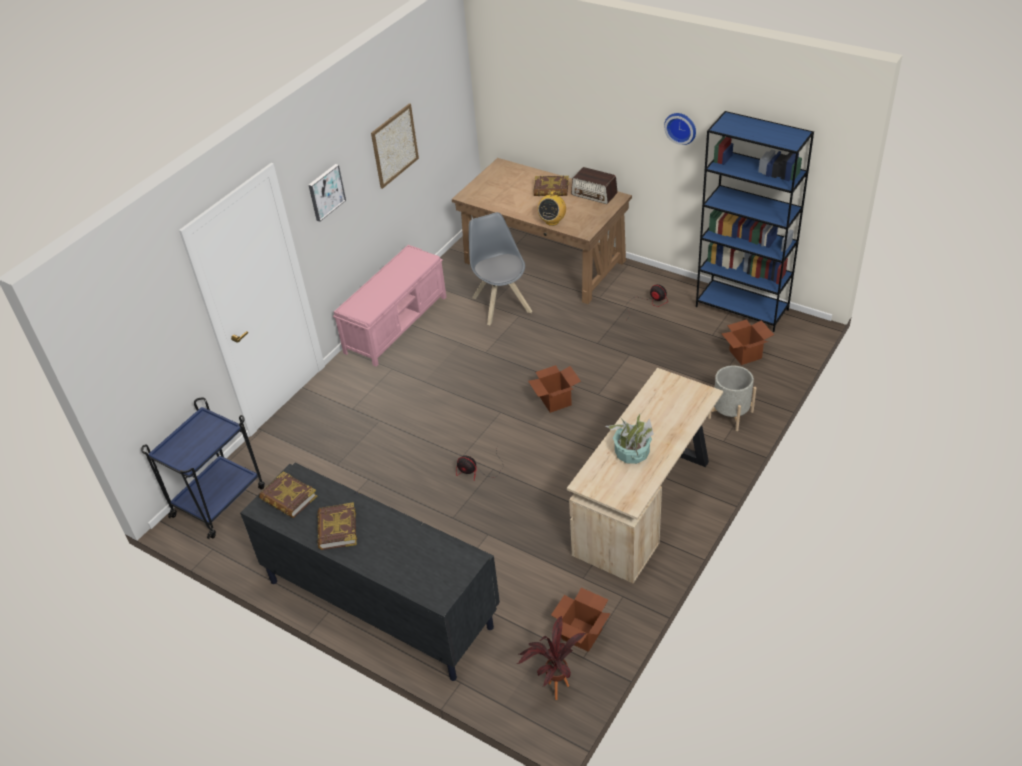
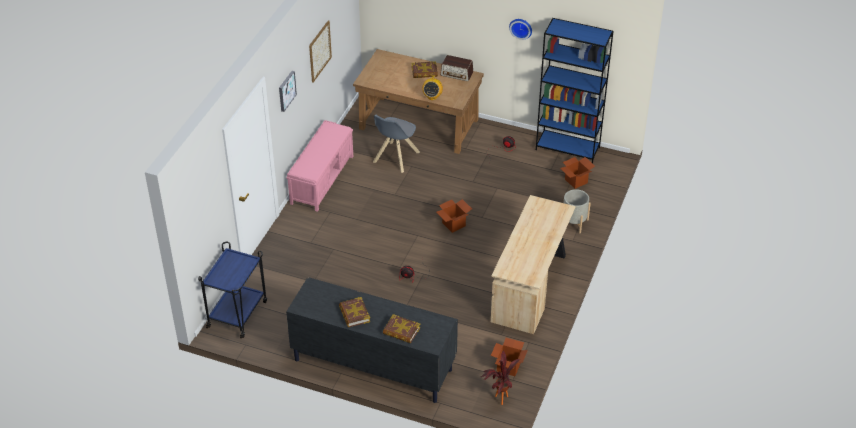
camera: 15 degrees left, 0 degrees up
book [259,471,317,518] -> book moved to [383,314,420,343]
grey chair [469,212,532,325] -> grey chair turned 120 degrees counterclockwise [373,115,420,173]
potted plant [606,414,654,464] -> none

